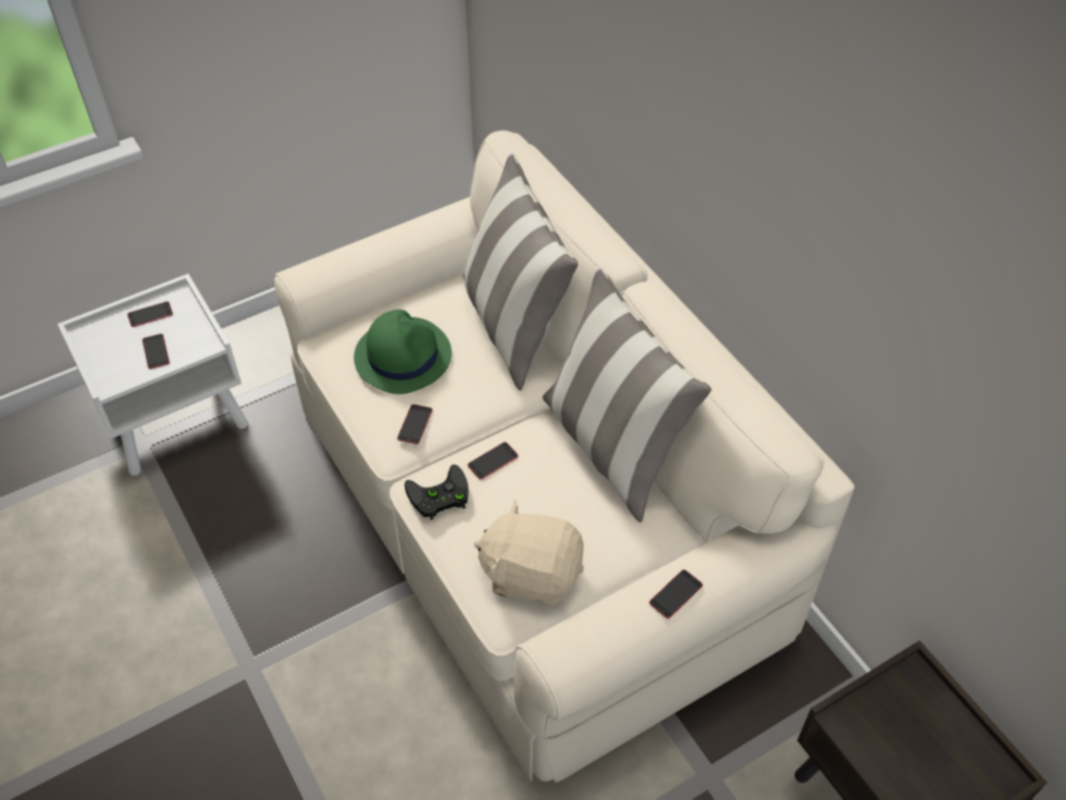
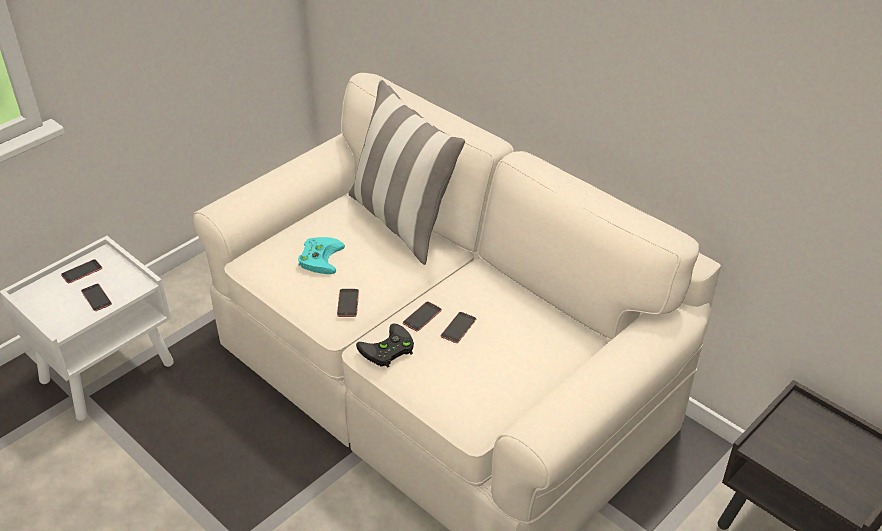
camera: 15 degrees left, 10 degrees down
green hat [354,309,452,394] -> turquoise game controller [298,237,345,274]
beige plush toy [474,500,584,607] -> none
pillow [543,266,711,523] -> none
phone [649,570,703,619] -> phone moved to [441,312,476,343]

